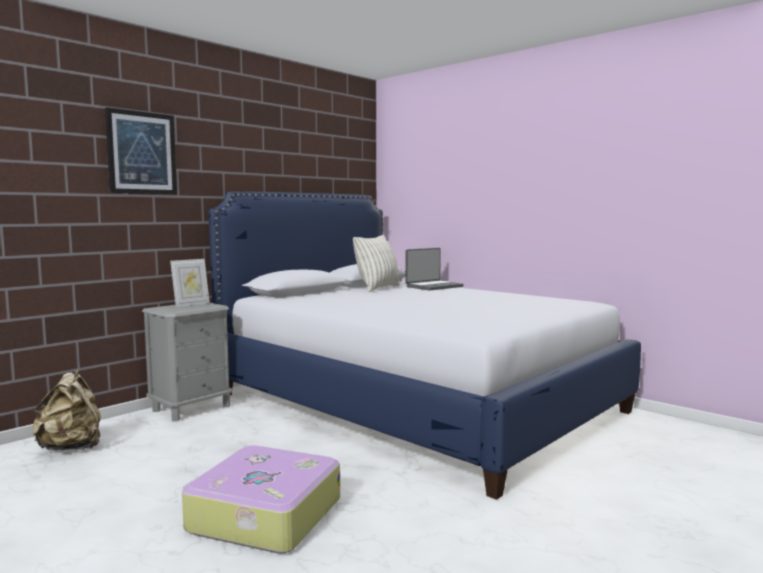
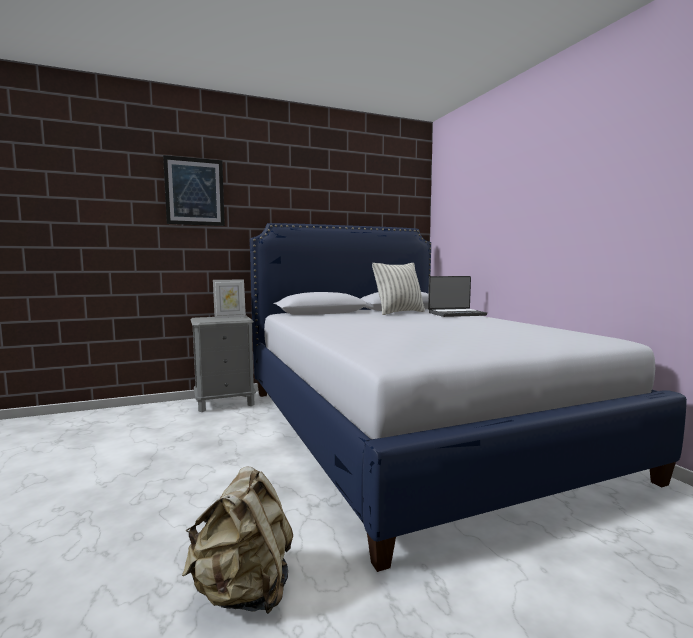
camera: 25 degrees right, 0 degrees up
beige backpack [32,369,101,450] -> beige backpack moved to [182,466,293,614]
suitcase [182,445,340,554] -> none

